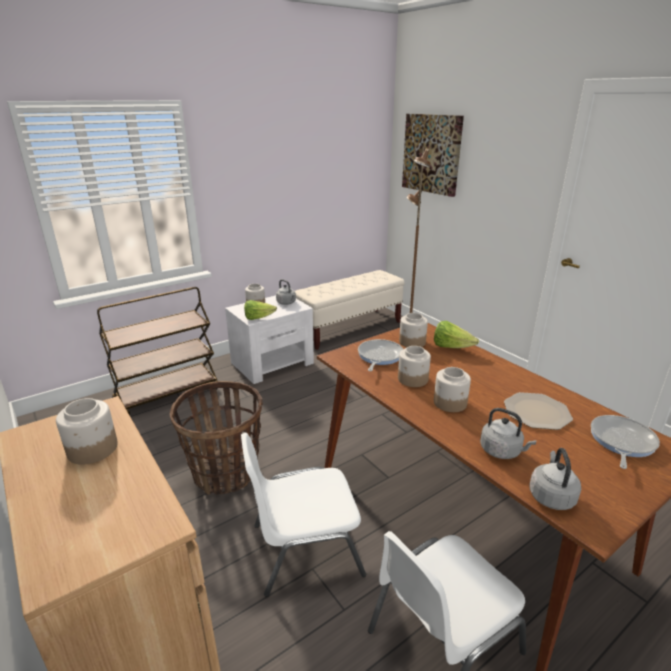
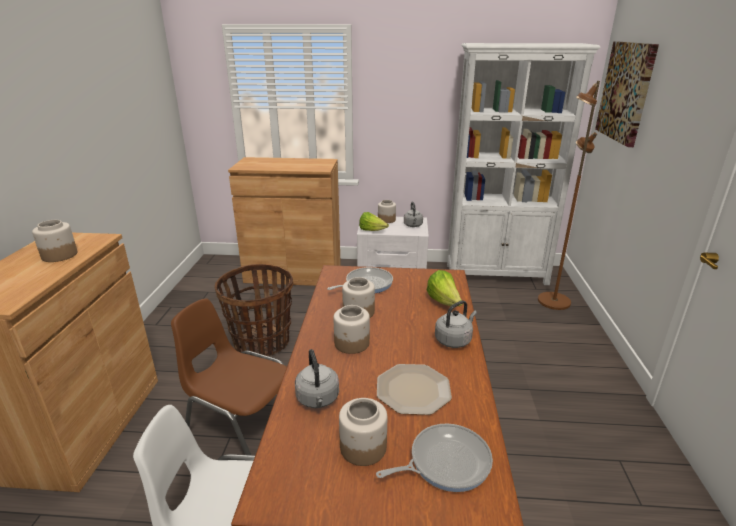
camera: 40 degrees right, 0 degrees up
brown cart [97,287,218,415] -> brown cabinet [228,157,341,286]
white chair [241,433,366,597] -> brown chair [171,298,287,455]
beige bench [295,270,405,350] -> white bookcase [447,43,600,285]
jar [399,313,428,347] -> jar moved to [339,398,387,466]
grey kettle [529,448,581,510] -> grey kettle moved to [435,301,477,348]

